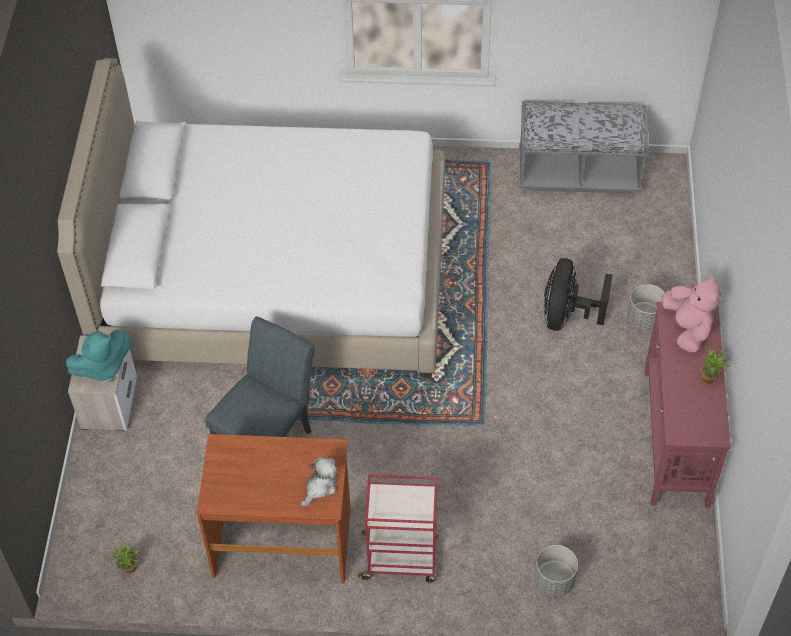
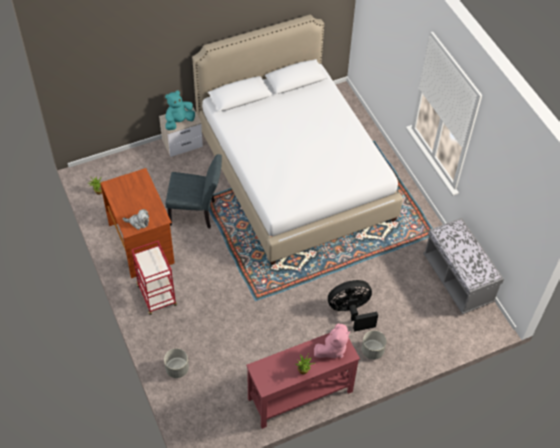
camera: 60 degrees right, 0 degrees up
turquoise plush toy [66,330,131,382] -> turquoise plush toy turned 105 degrees clockwise [165,91,195,130]

